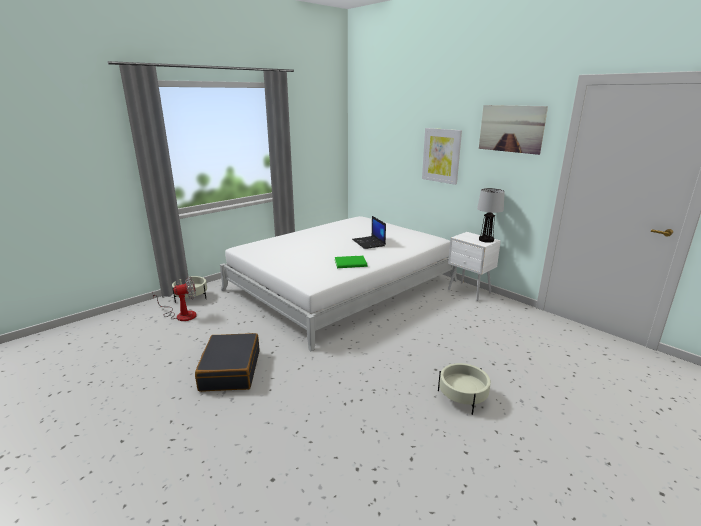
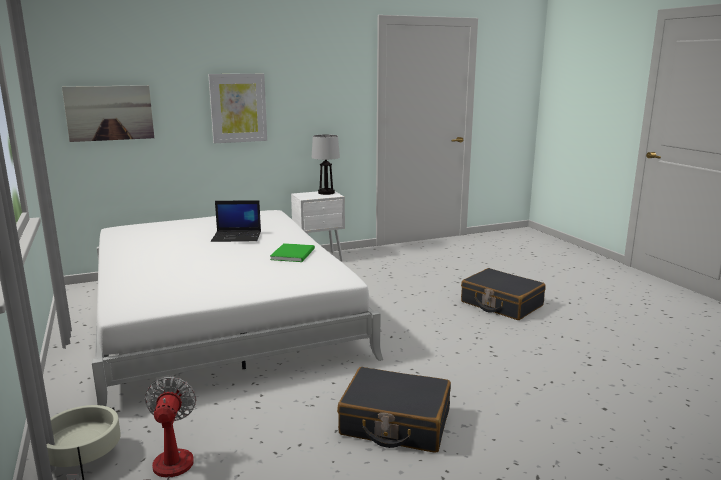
camera: 70 degrees left, 5 degrees down
beige planter [438,363,491,415] -> black suitcase [461,268,546,320]
picture [479,105,548,155] -> picture moved to [62,85,154,142]

